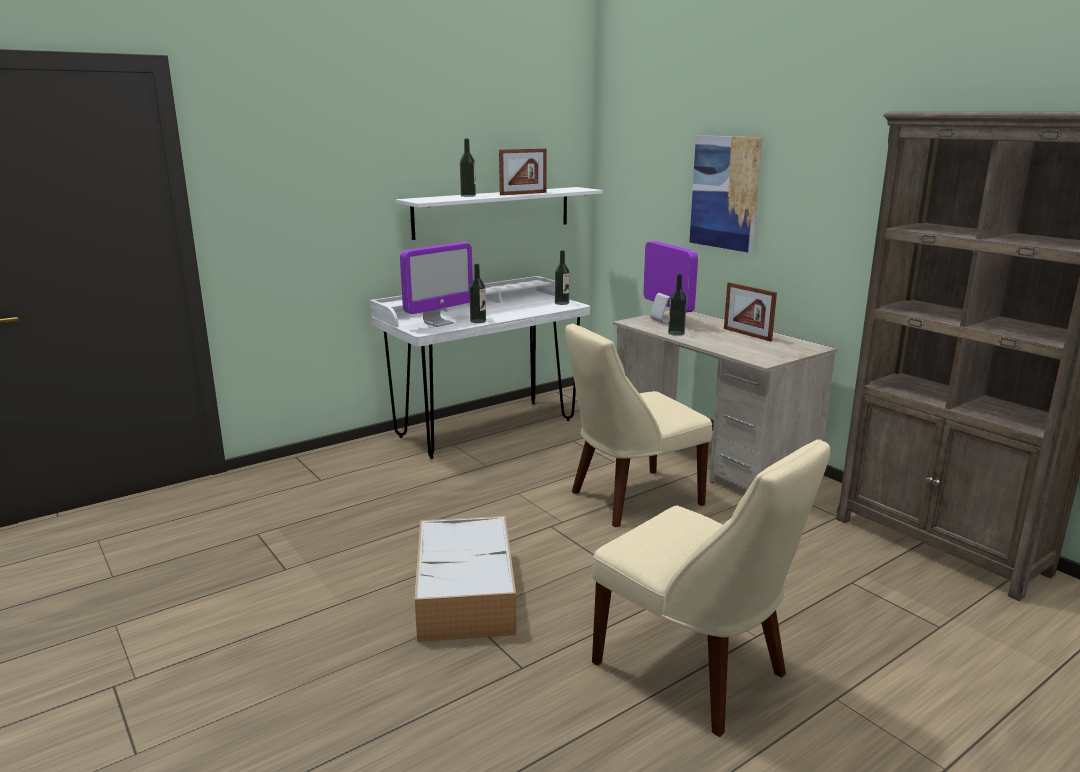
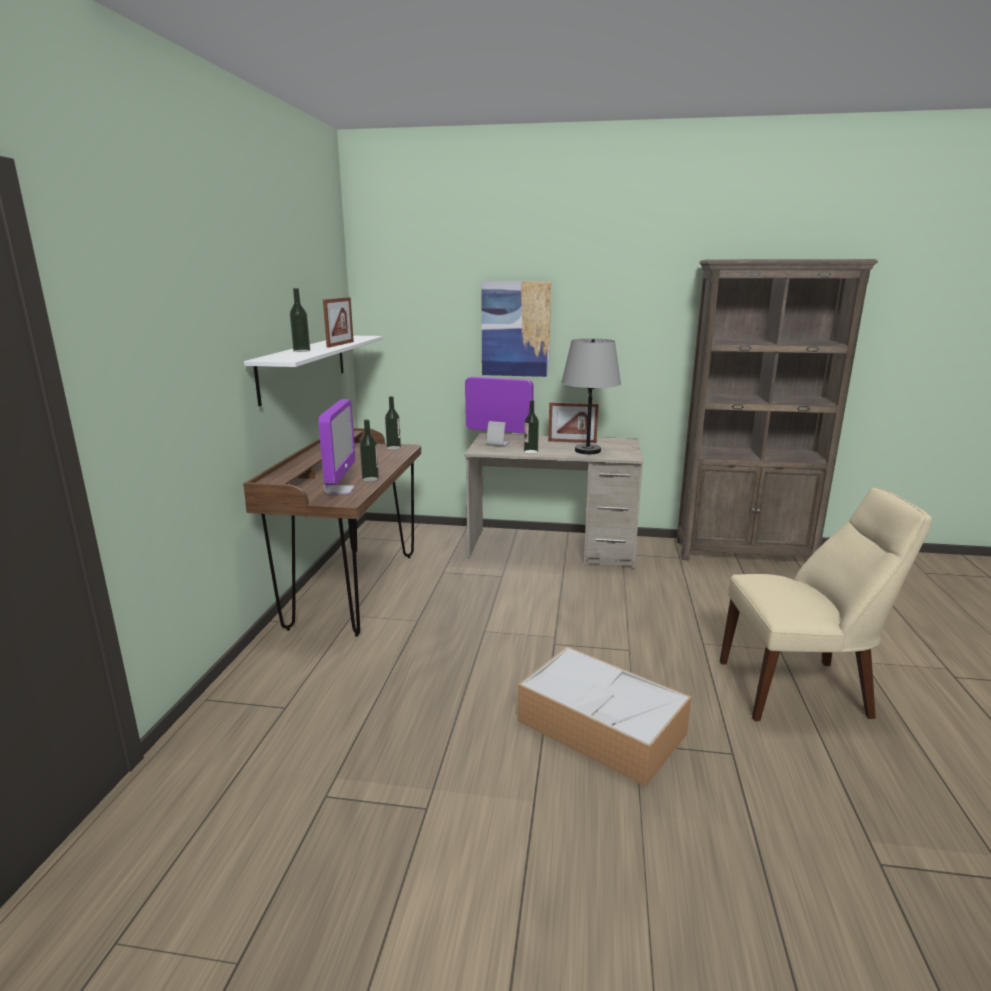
camera: 45 degrees left, 0 degrees up
white desk [370,276,590,459] -> brown desk [243,428,421,637]
beige chair [565,324,712,527] -> none
none -> grey table lamp [561,338,621,454]

